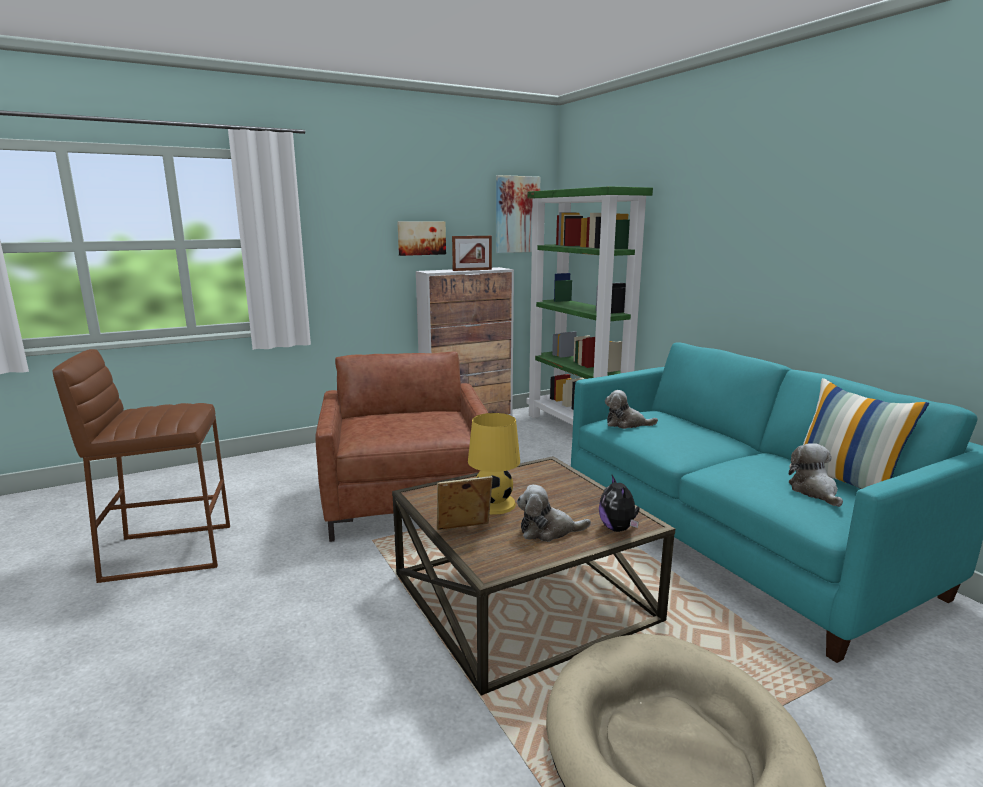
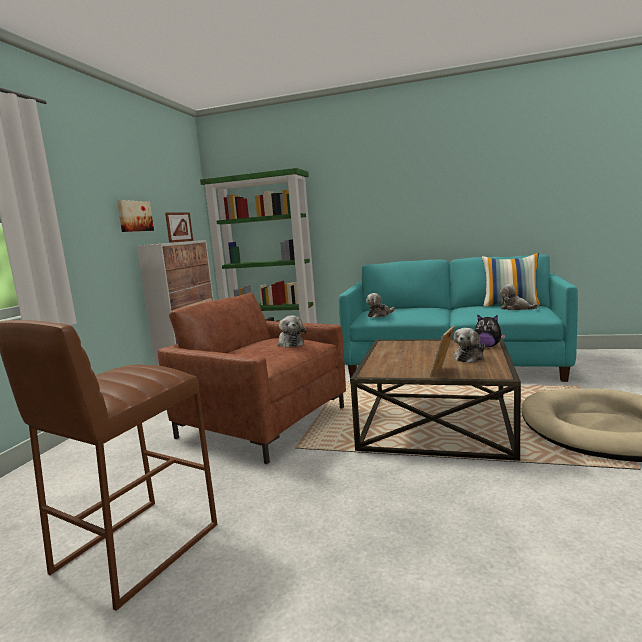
camera: 45 degrees left, 5 degrees down
yellow table lamp [468,413,520,515] -> none
picture [496,175,540,253] -> none
none -> plush toy [277,316,306,348]

